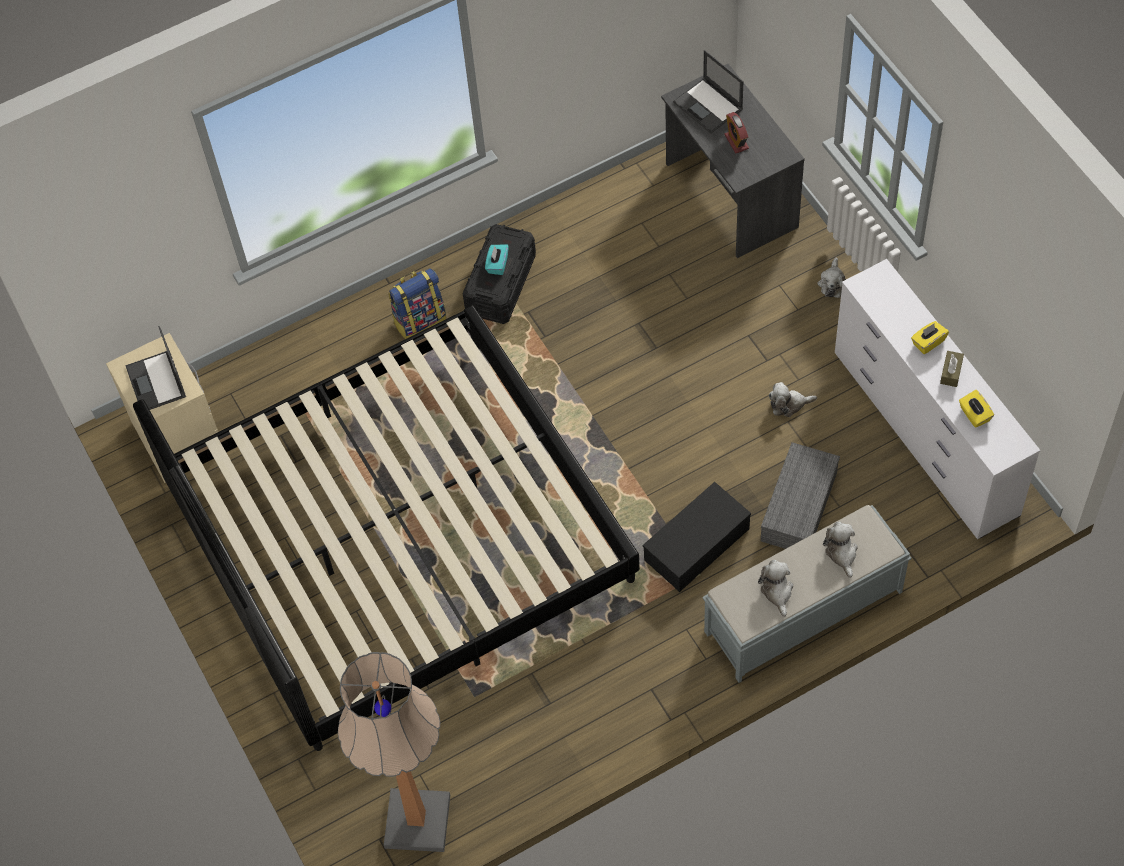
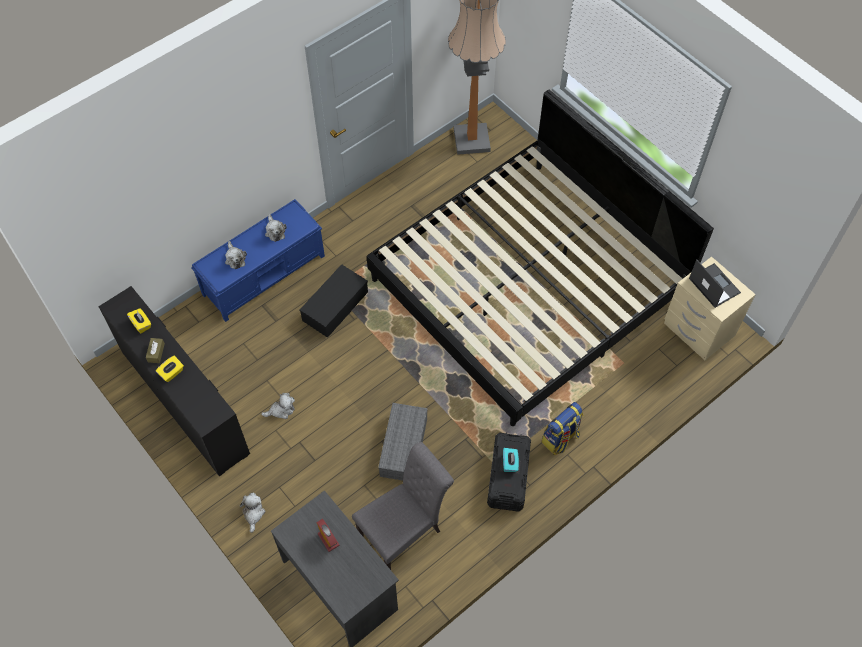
camera: 165 degrees right, 0 degrees up
laptop [673,50,743,133] -> none
grey bench [703,505,912,683] -> blue bench [191,199,325,322]
grey storage box [761,442,840,549] -> grey storage box moved to [378,403,428,481]
white dresser [835,259,1040,539] -> black dresser [98,286,250,477]
none -> grey chair [352,442,454,570]

